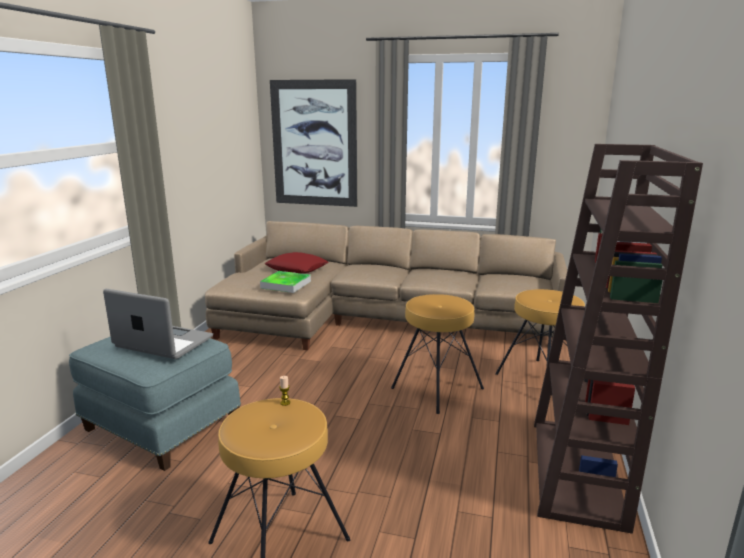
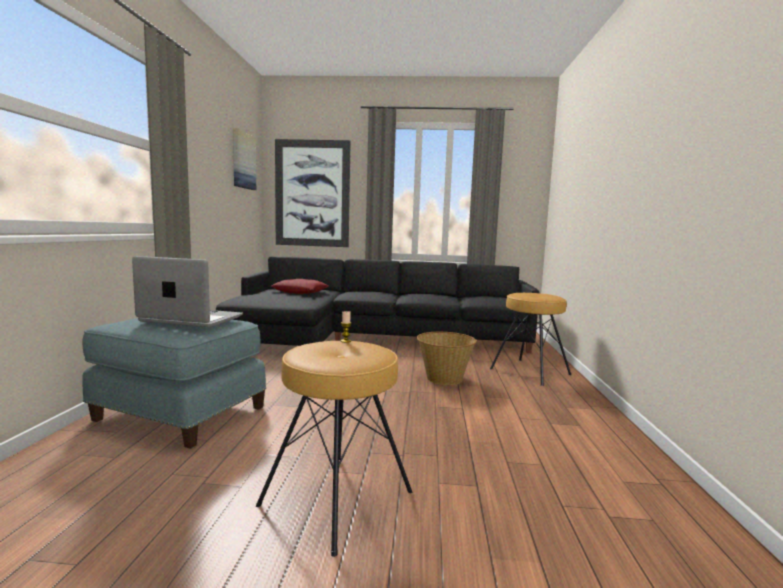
camera: 10 degrees left, 10 degrees down
beige sofa [205,221,567,350] -> black sofa [216,256,540,353]
tray [260,271,311,293] -> none
brown stool [391,294,484,414] -> basket [417,332,477,385]
brown bookcase [534,144,703,534] -> none
none -> picture [233,128,256,190]

